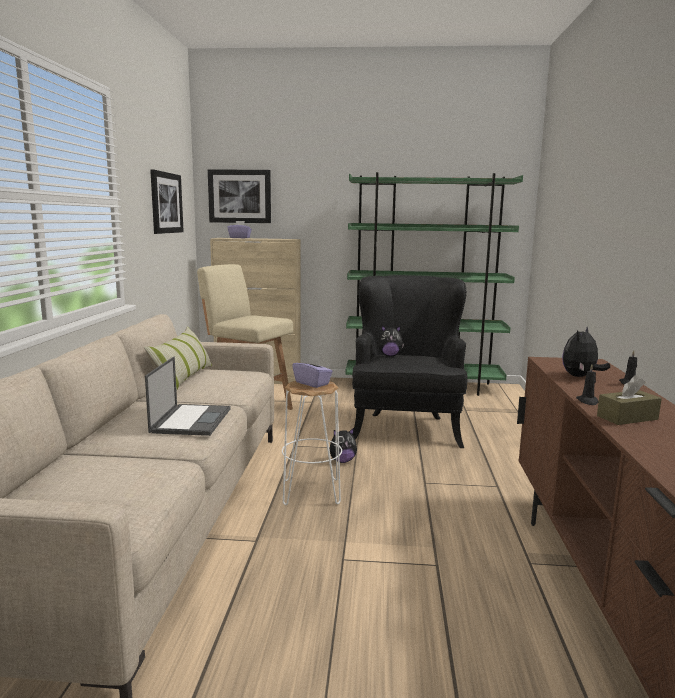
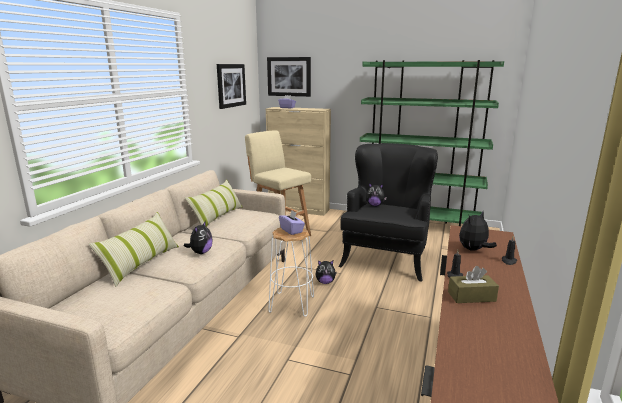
camera: 15 degrees right, 5 degrees up
laptop [145,356,231,436] -> plush toy [184,221,213,254]
none -> pillow [89,212,179,287]

